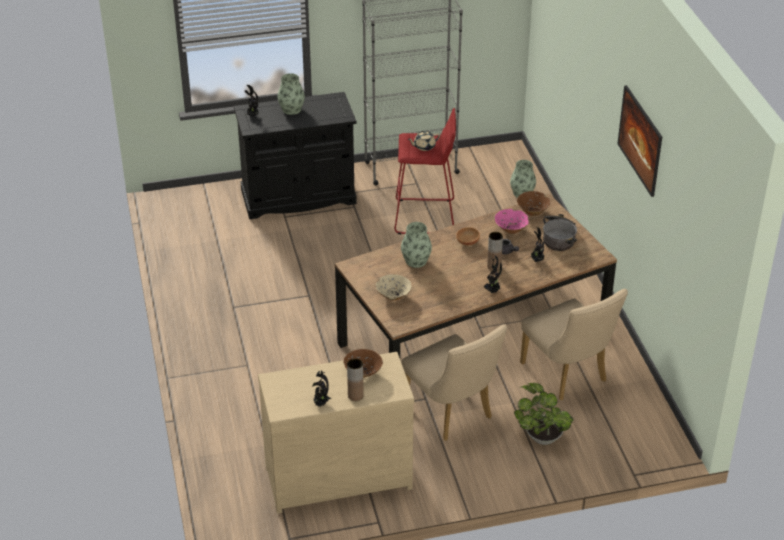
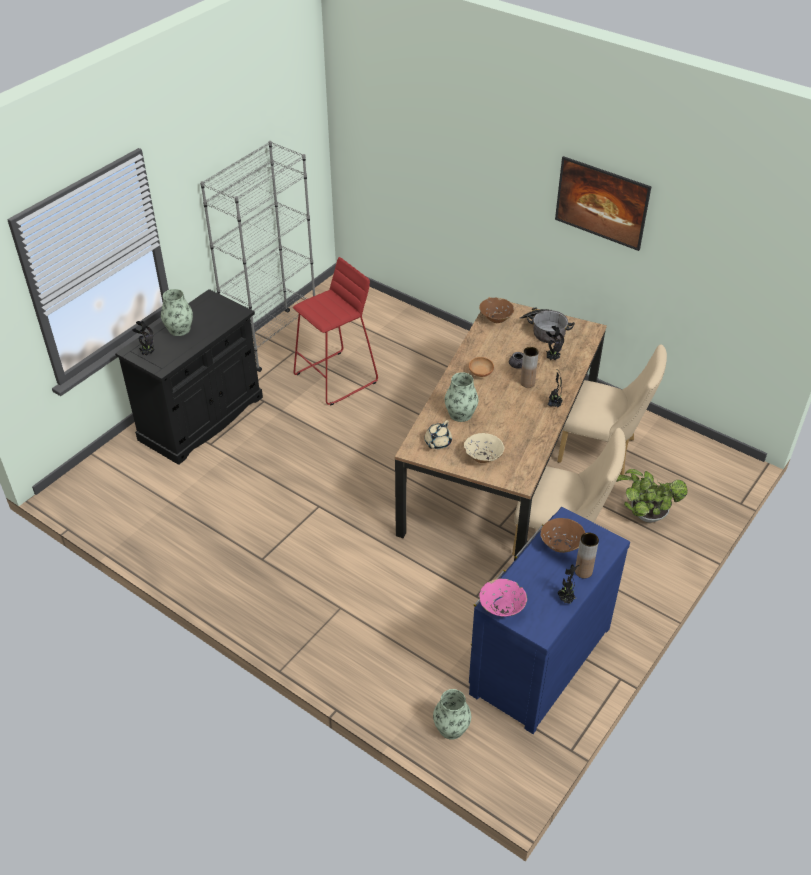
camera: 40 degrees left, 5 degrees up
beige dresser [258,352,414,514] -> blue dresser [469,507,630,734]
beige teapot [407,131,440,151] -> beige teapot moved to [425,420,452,449]
pink bowl [494,209,529,234] -> pink bowl moved to [479,579,527,616]
vase [510,160,536,198] -> vase moved to [433,689,471,740]

